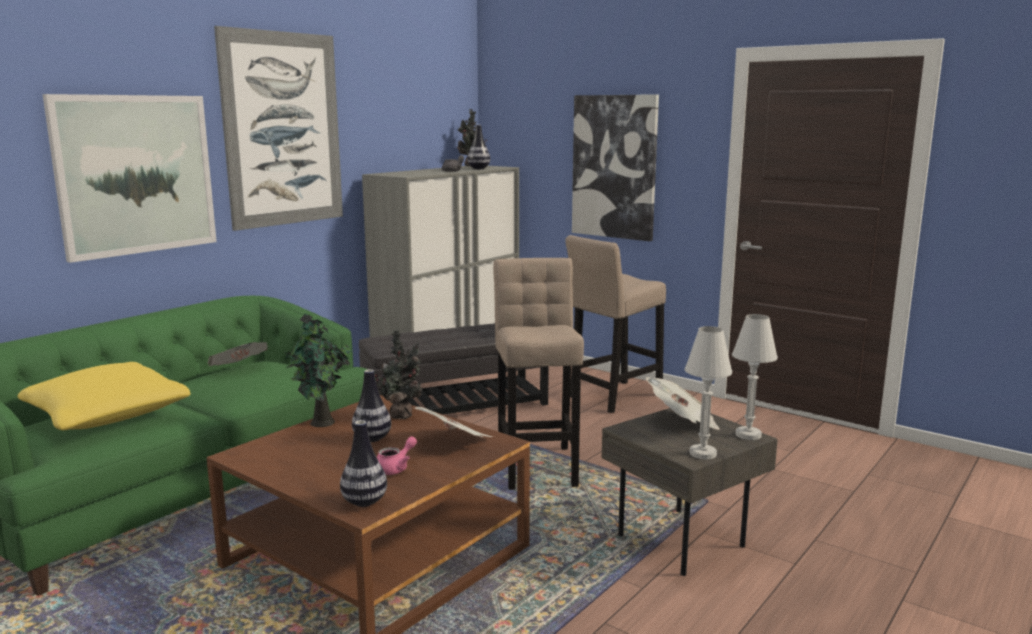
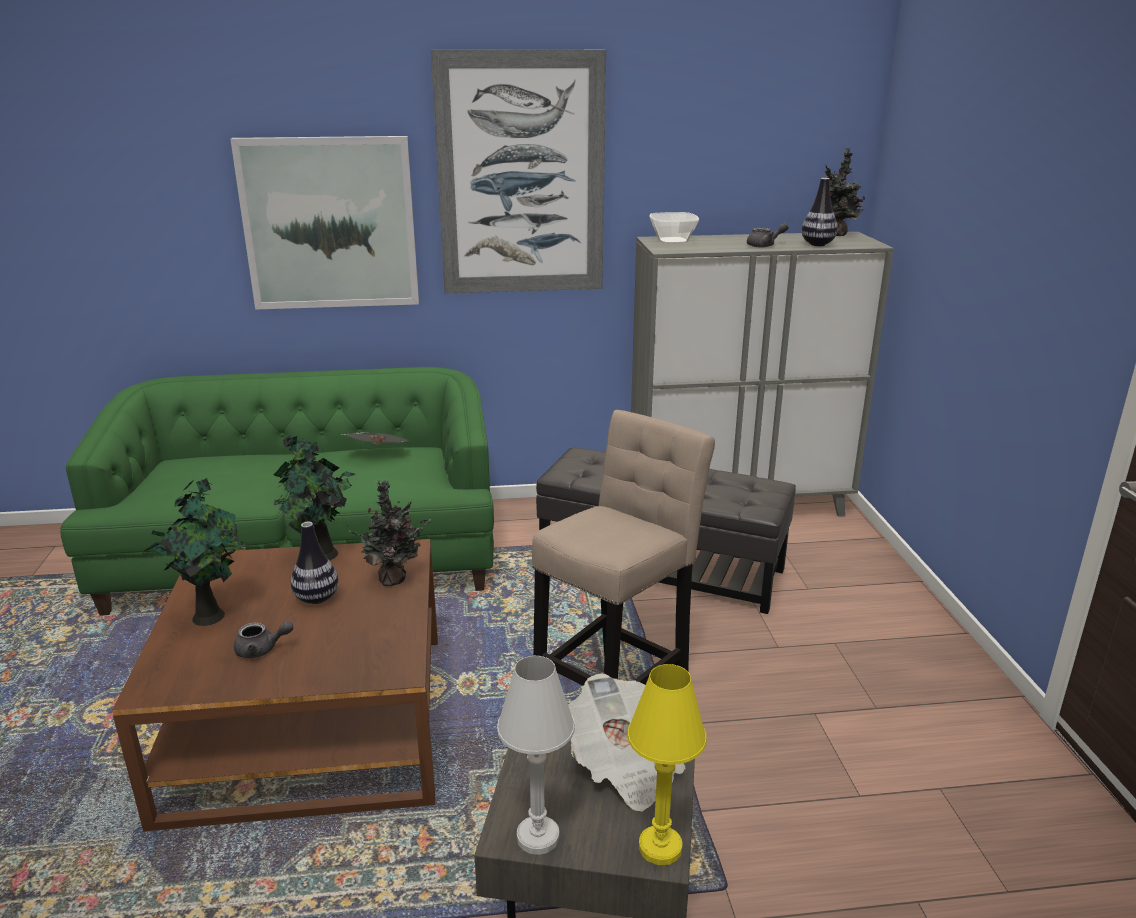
camera: 45 degrees right, 10 degrees up
yellow pillow [17,362,190,430] -> none
vase [340,420,387,507] -> none
pink teapot [377,436,417,475] -> grey teapot [234,621,293,658]
newspaper [414,407,493,437] -> none
beige stool [565,235,666,413] -> none
picture [572,94,659,241] -> none
white table lamp [732,314,778,440] -> yellow table lamp [627,664,707,865]
none -> potted plant [144,478,246,626]
none -> bowl [649,212,699,244]

